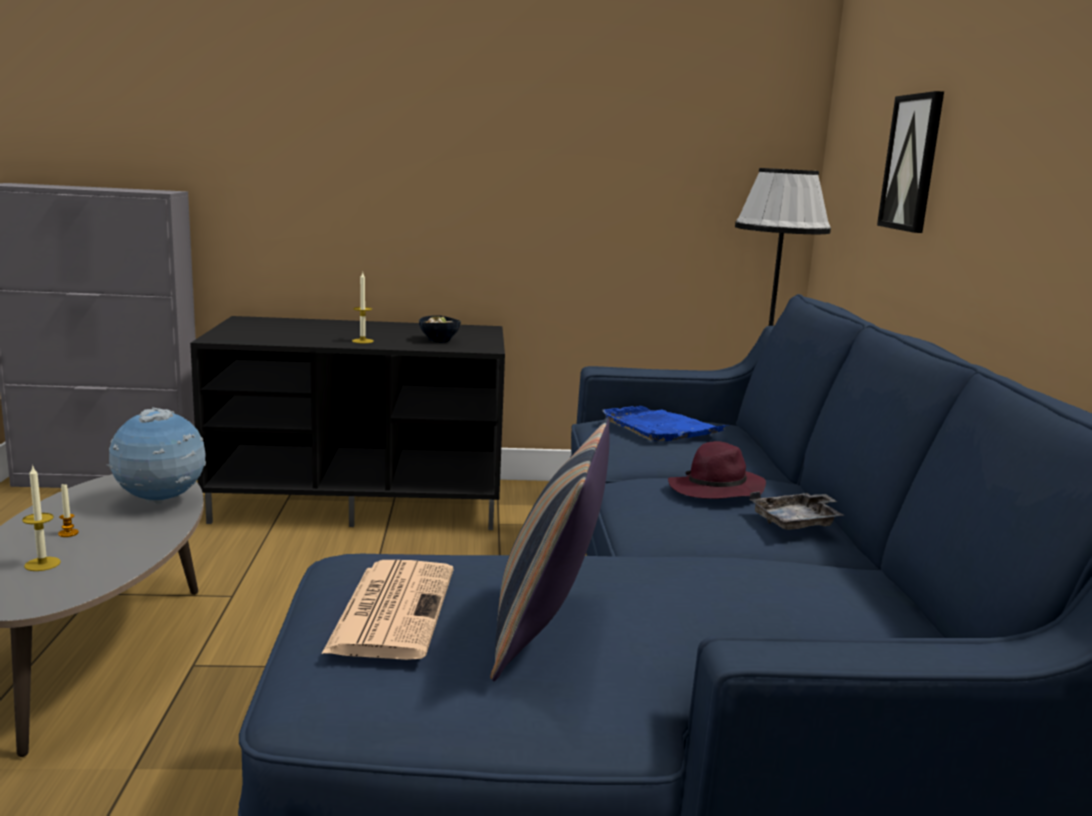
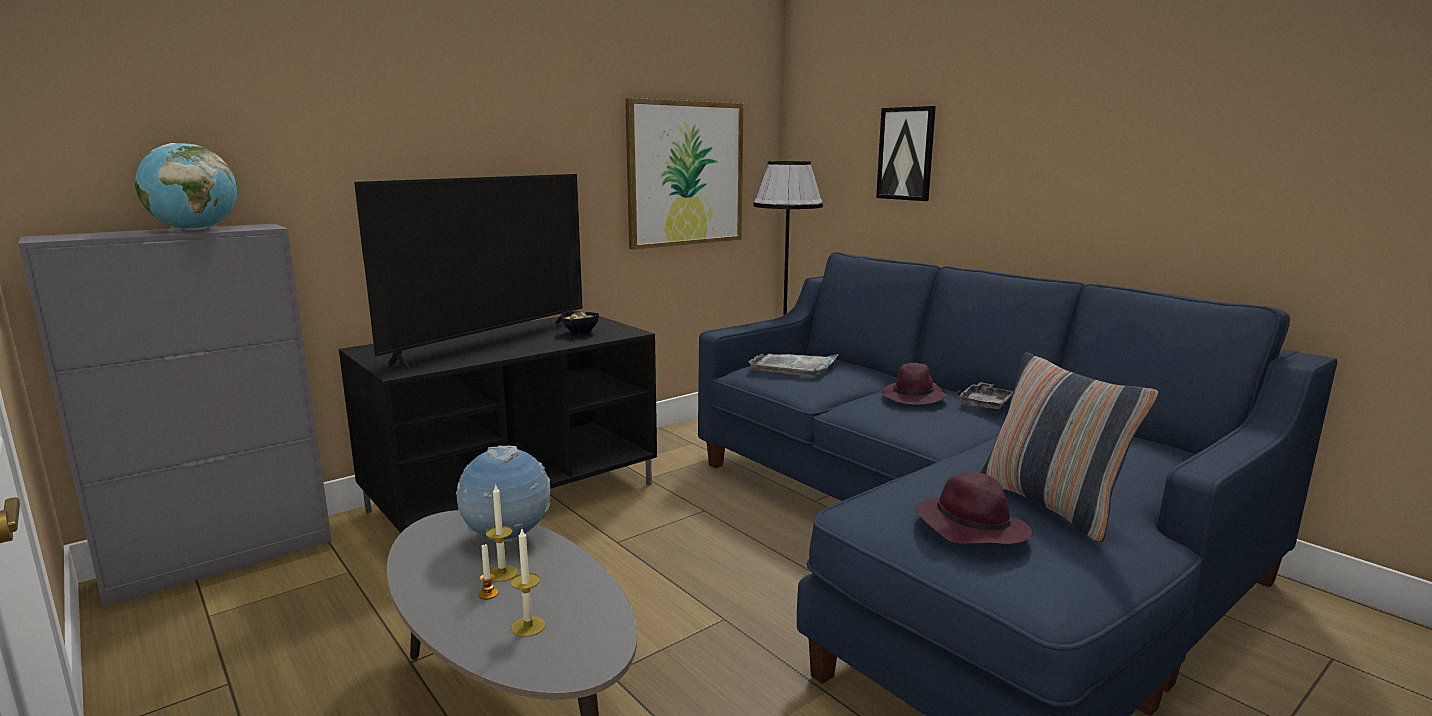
camera: 35 degrees left, 0 degrees up
newspaper [322,560,453,660] -> purple hat [915,472,1033,544]
candle [352,273,374,343] -> candle moved to [486,484,518,582]
blue tray [602,406,726,441] -> grey tray [748,354,839,376]
none -> globe [135,143,237,230]
none -> television [354,174,583,368]
none -> picture [625,98,743,250]

